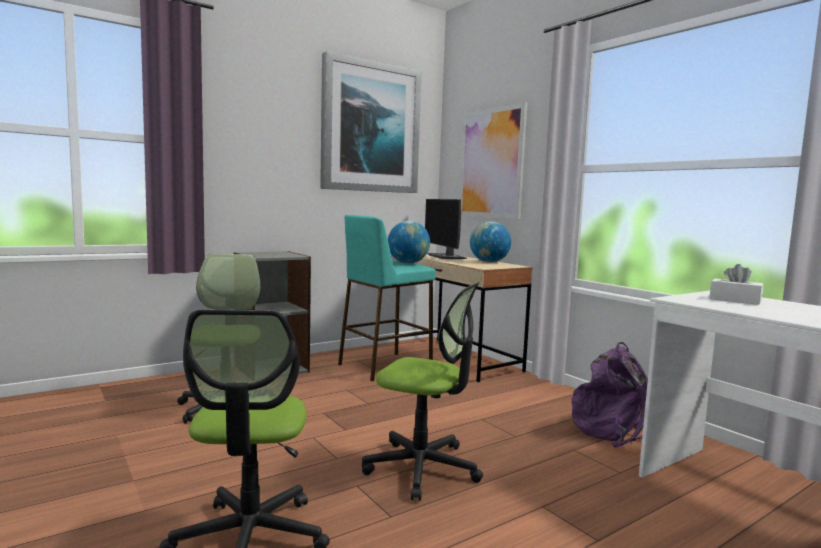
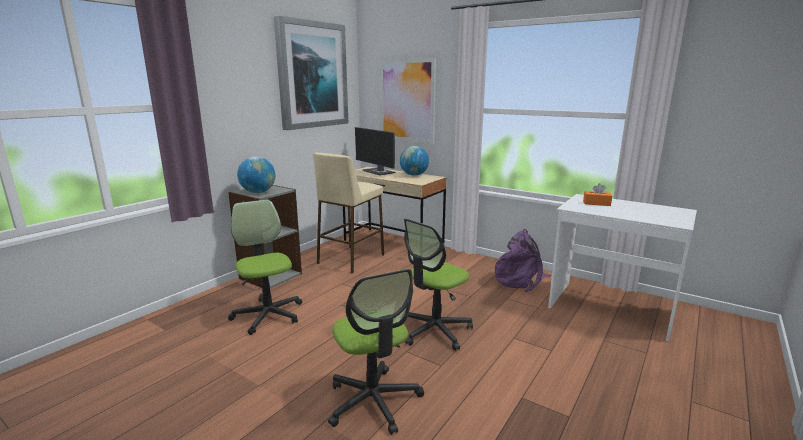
camera: 20 degrees left, 10 degrees up
turquoise stool [338,215,436,381] -> beige stool [313,153,384,273]
office chair [362,282,483,501] -> office chair turned 135 degrees clockwise [404,219,473,350]
globe [388,221,430,264] -> globe moved to [237,157,275,193]
white tissue box [709,264,763,305] -> orange tissue box [583,183,612,206]

